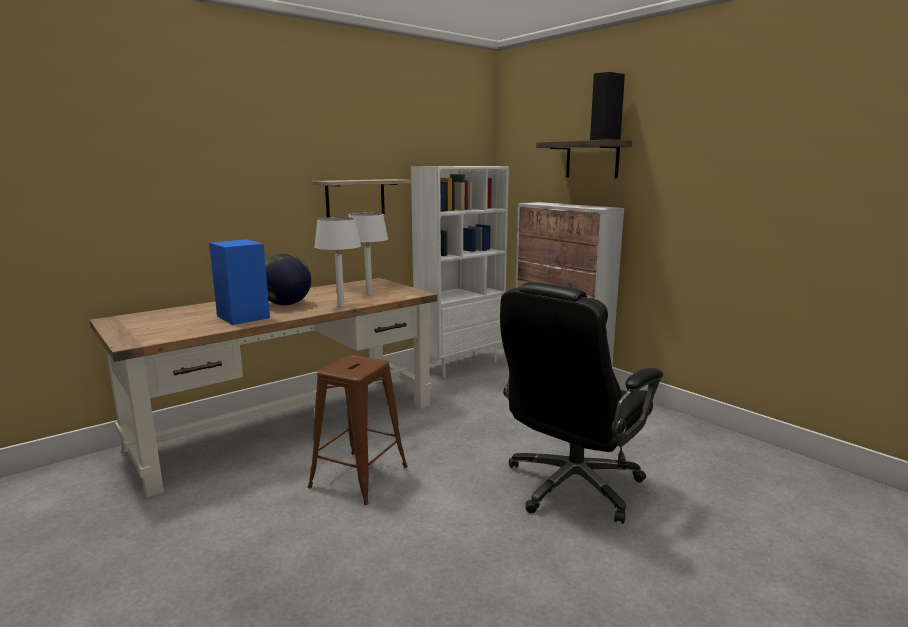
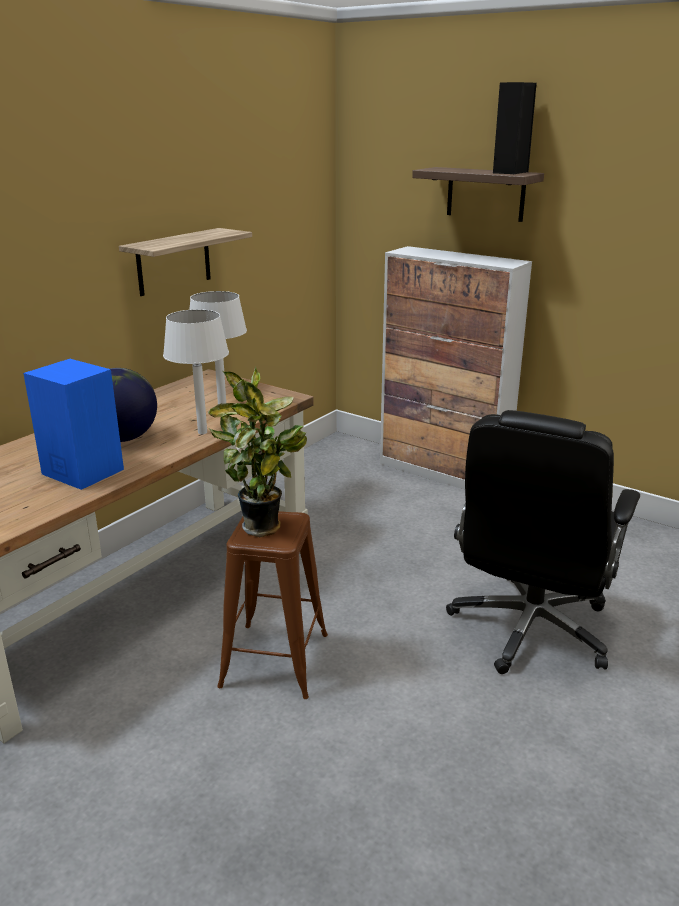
camera: 15 degrees left, 10 degrees up
white bookcase [411,166,509,378] -> none
none -> potted plant [208,366,307,537]

